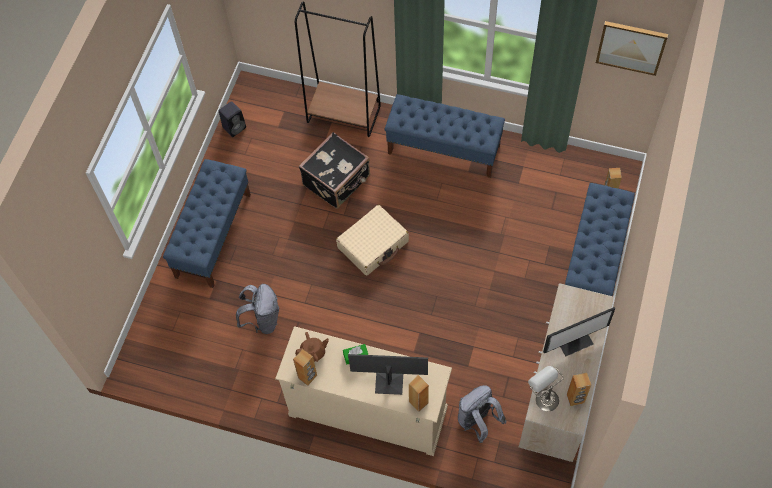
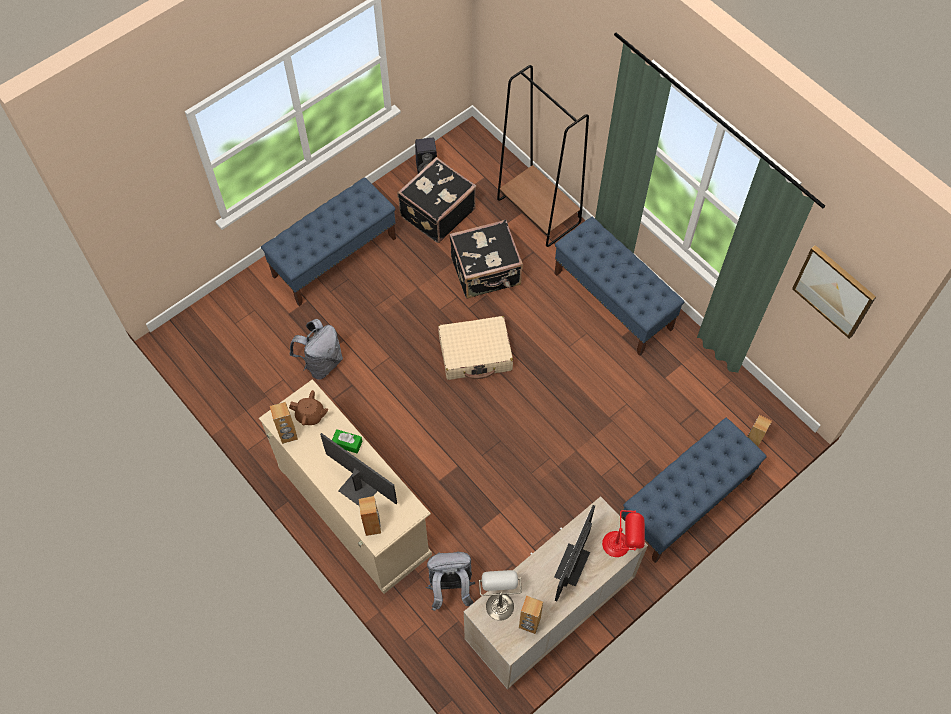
camera: 30 degrees right, 0 degrees up
monitor [543,307,615,356] -> monitor turned 105 degrees clockwise [554,505,595,601]
none -> black suitcase [397,157,476,243]
none -> red table lamp [602,510,645,557]

